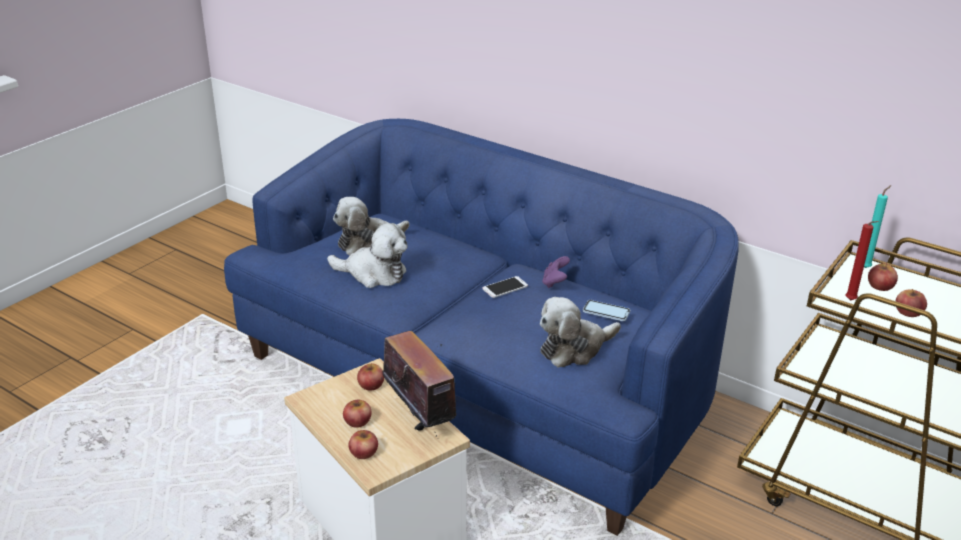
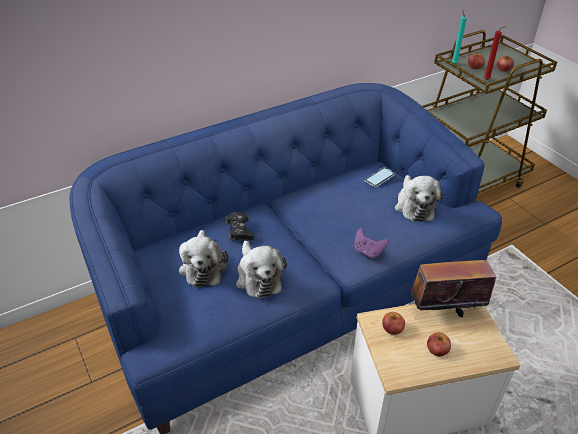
camera: 65 degrees left, 10 degrees up
plush toy [327,223,408,288] -> plush toy turned 120 degrees clockwise [236,241,287,299]
apple [348,430,378,459] -> none
phone [482,276,528,298] -> none
purple game controller [542,256,570,288] -> purple game controller moved to [354,228,389,258]
none -> black game controller [225,212,254,241]

